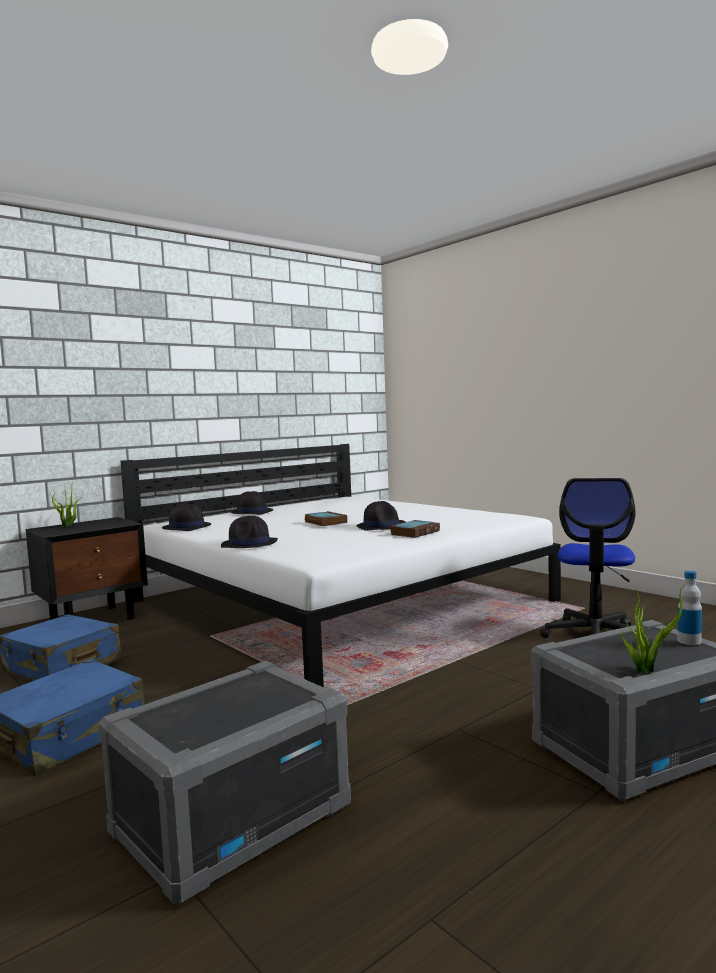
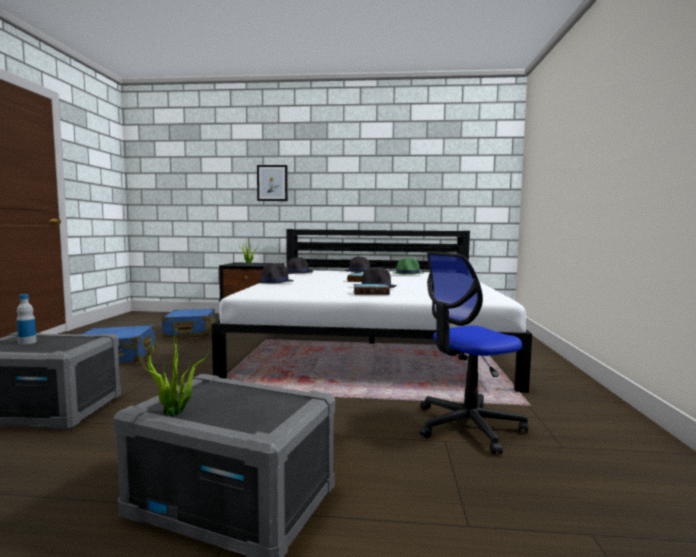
camera: 45 degrees right, 0 degrees up
bottle [677,571,702,645] -> bottle moved to [17,294,37,345]
none -> picture [257,165,288,201]
none -> green hat [394,258,424,275]

